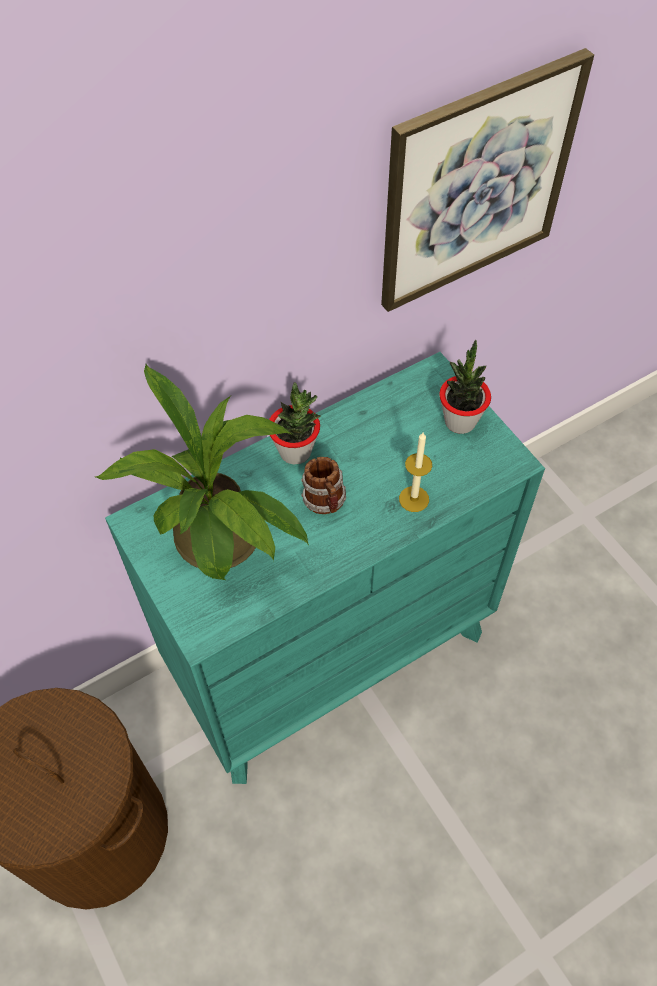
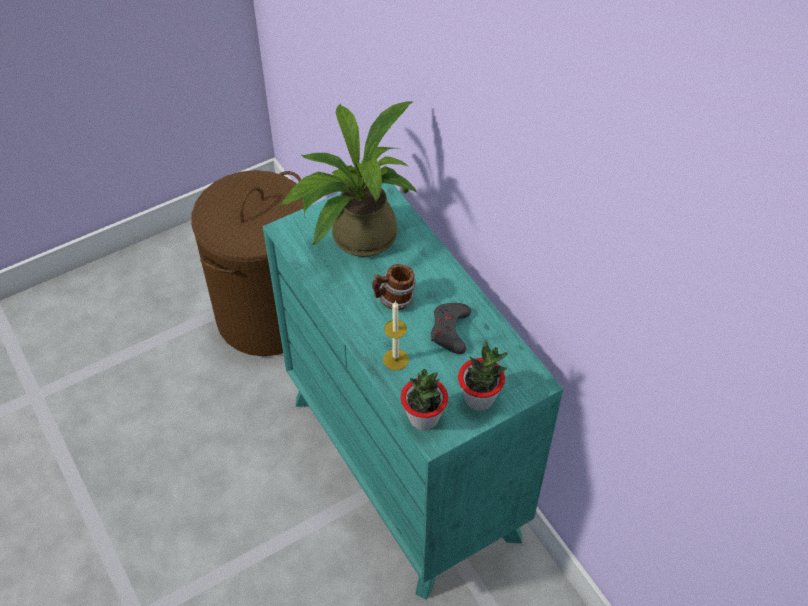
camera: 90 degrees right, 5 degrees down
potted plant [269,382,321,464] -> potted plant moved to [401,369,448,430]
picture [381,48,594,312] -> none
none -> grey game controller [431,303,471,354]

